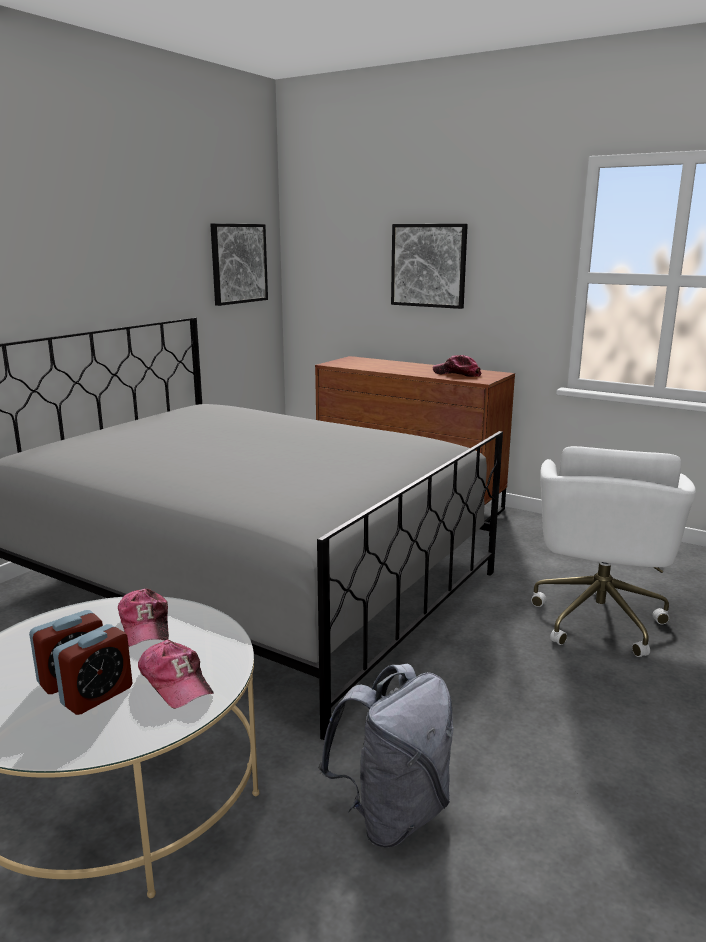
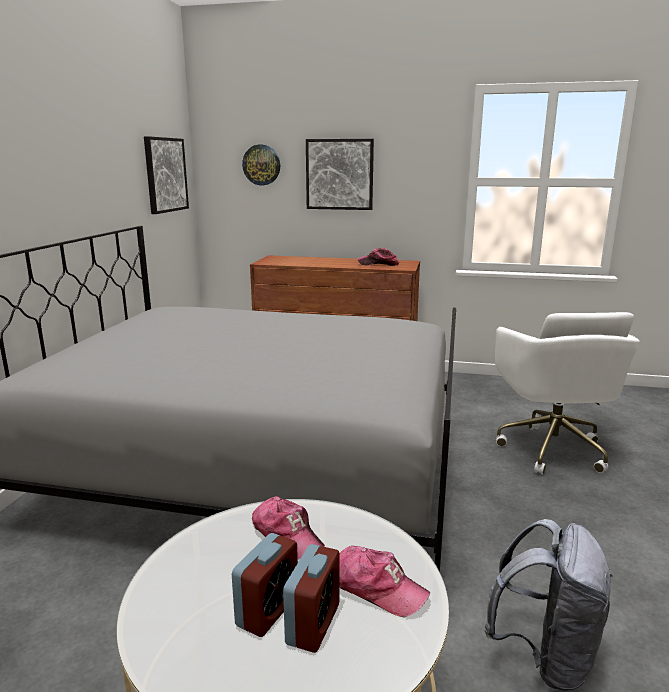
camera: 20 degrees left, 0 degrees up
none -> wall clock [242,145,280,185]

